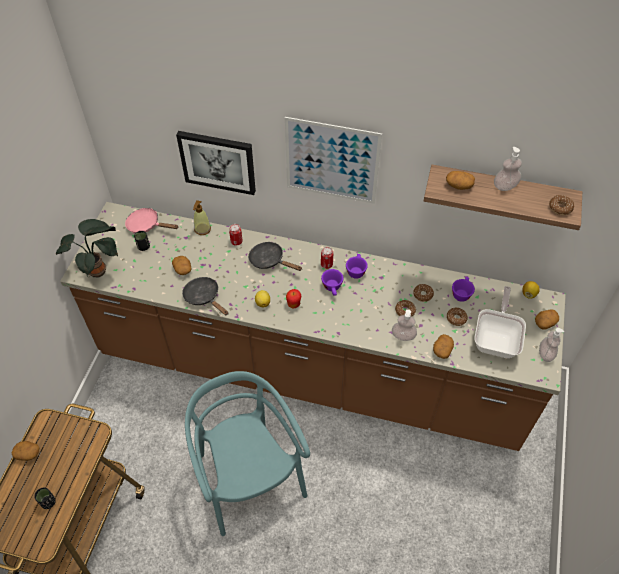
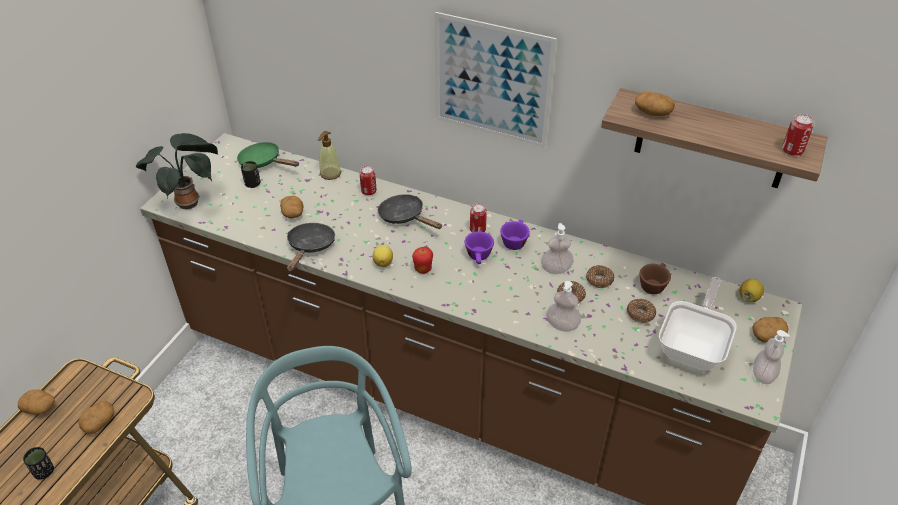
camera: 10 degrees right, 10 degrees down
pink frying pan [125,208,179,233] -> green frying pan [237,142,299,168]
picture [176,131,256,195] -> none
black frying pan [182,277,228,316] -> black frying pan turned 45 degrees clockwise [287,223,335,272]
potato [433,334,454,359] -> potato moved to [78,401,114,434]
purple cup [452,277,475,302] -> brown cup [640,263,671,294]
soap dispenser [494,147,522,191] -> soap dispenser moved to [541,223,574,274]
donut [549,195,574,215] -> can [782,114,813,156]

